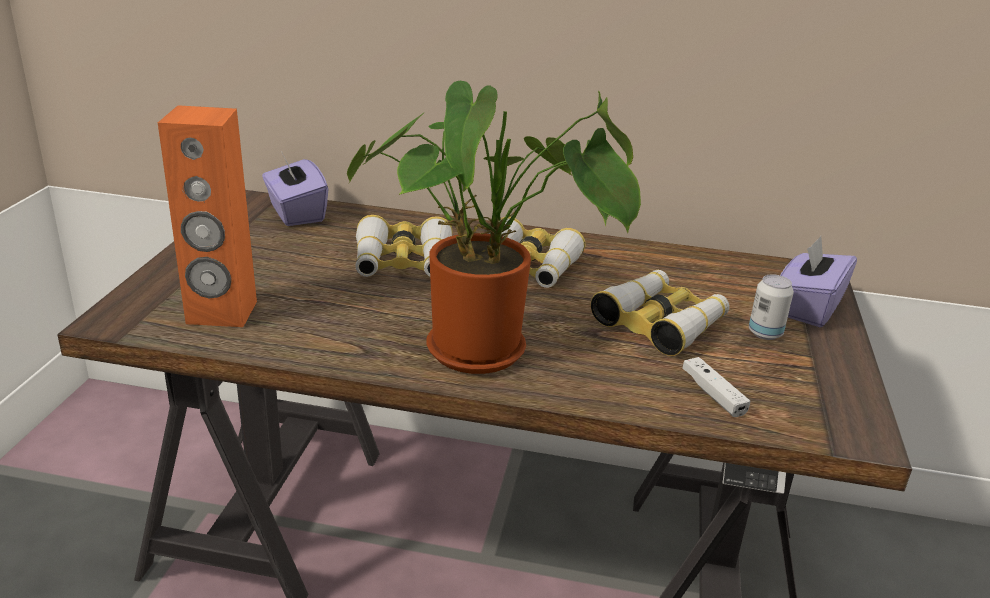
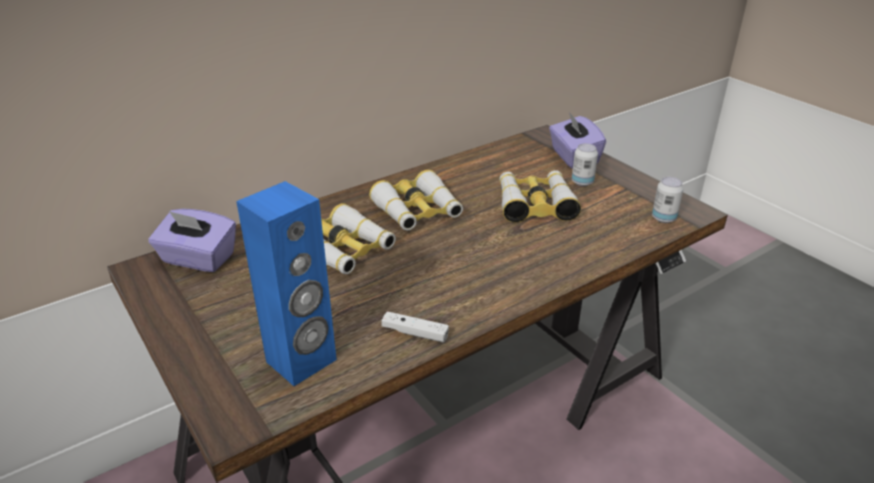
camera: 45 degrees left, 5 degrees up
orange speaker [158,105,257,327] -> blue speaker [236,181,337,386]
potted plant [347,81,641,374] -> none
white game controller [682,357,750,417] -> white game controller moved to [382,311,449,343]
none -> can [652,177,684,223]

